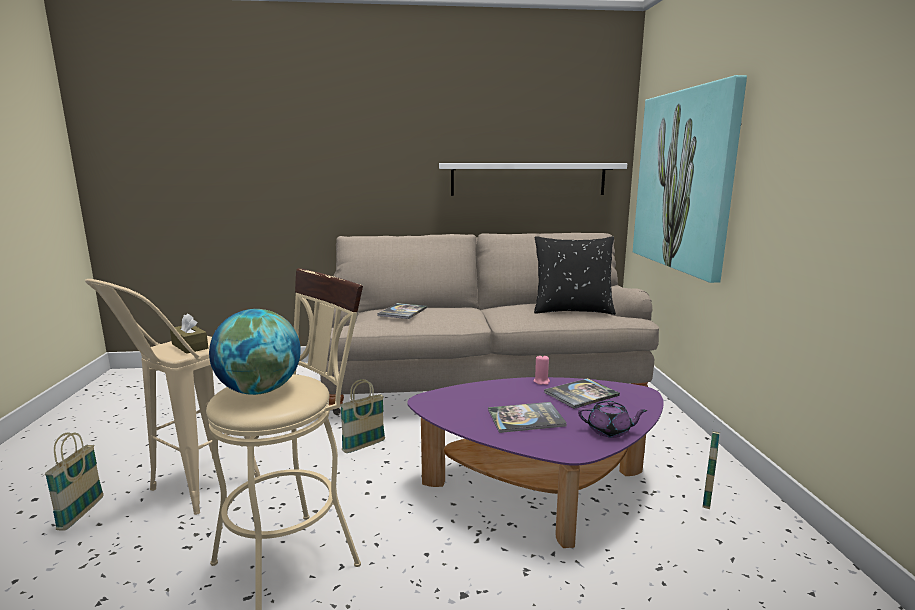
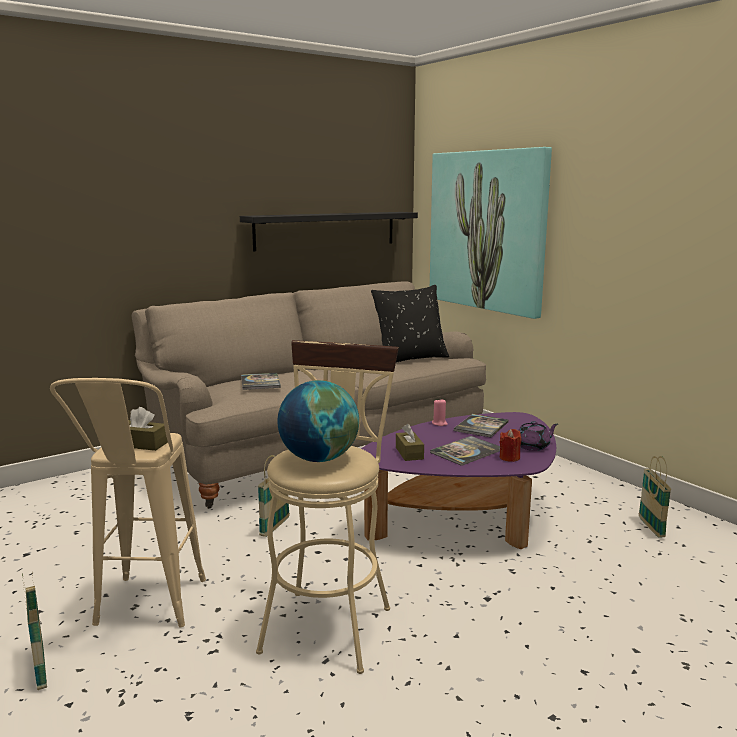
camera: 30 degrees left, 0 degrees up
white shelf [439,163,627,196] -> black shelf [240,212,418,251]
basket [703,421,722,509] -> basket moved to [639,456,672,537]
none -> brown tissue box [396,424,424,461]
none -> red candle [500,429,521,462]

